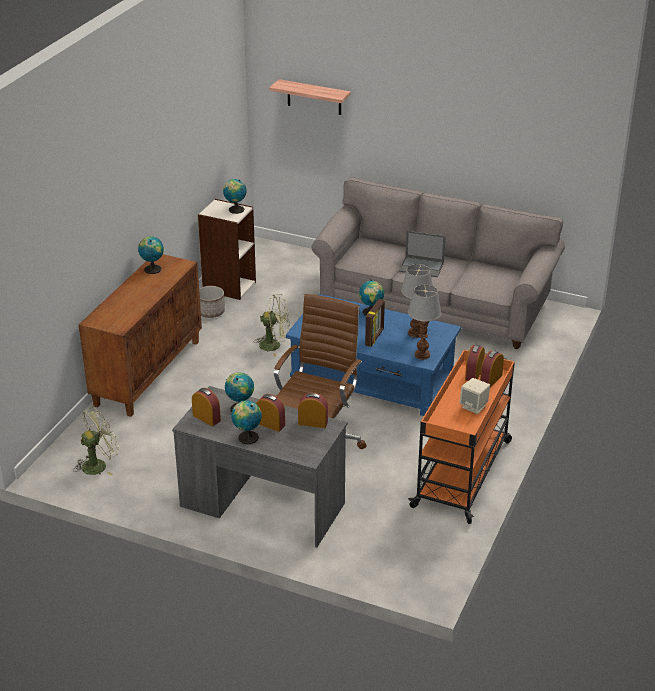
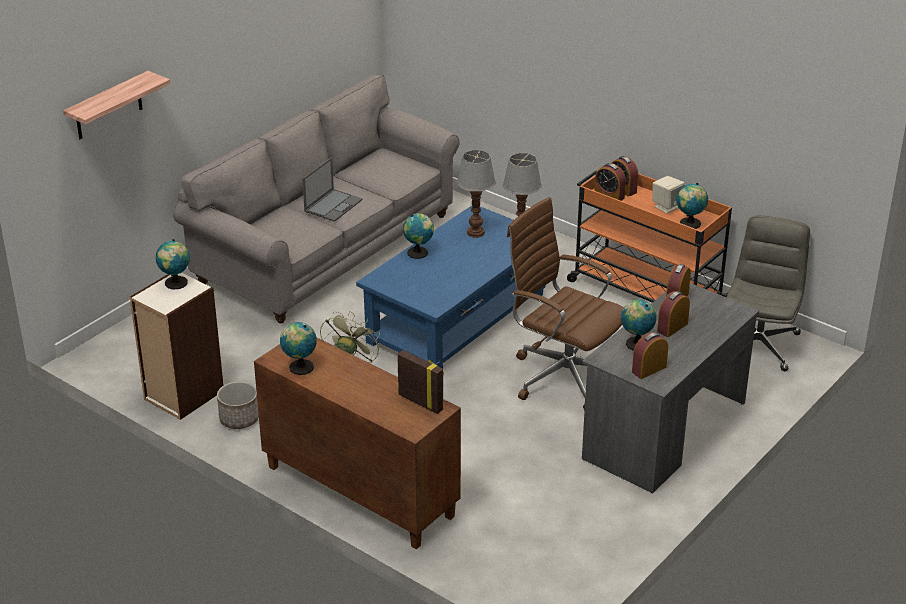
camera: 75 degrees left, 0 degrees up
green fan [73,407,119,475] -> none
globe [231,400,262,444] -> globe moved to [676,183,708,229]
picture frame [365,299,385,347] -> picture frame moved to [397,350,444,414]
none -> grey office chair [727,215,810,371]

